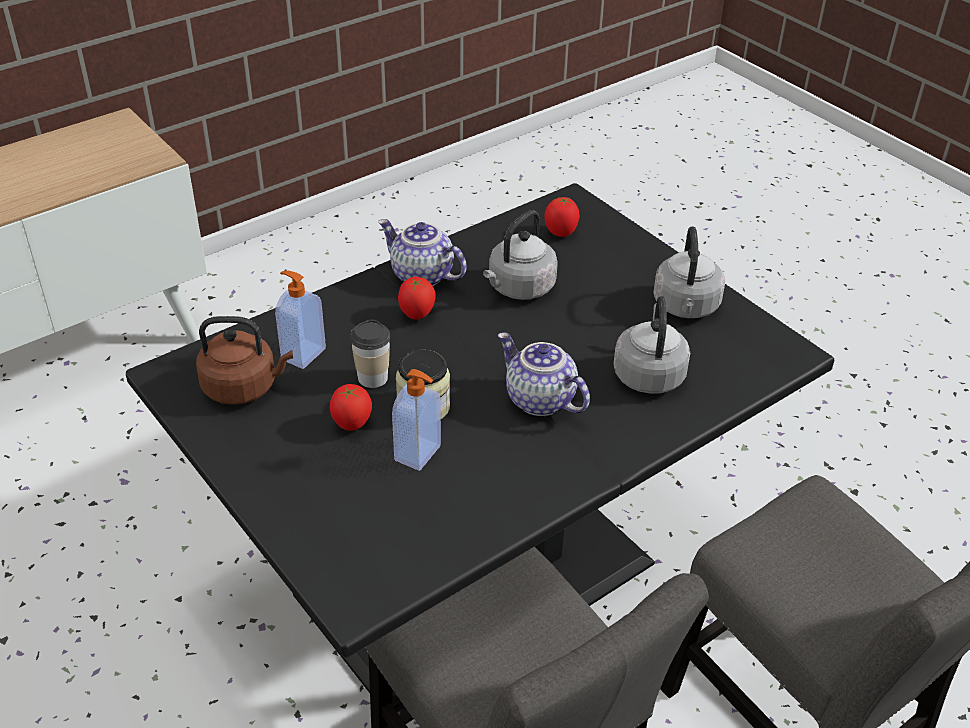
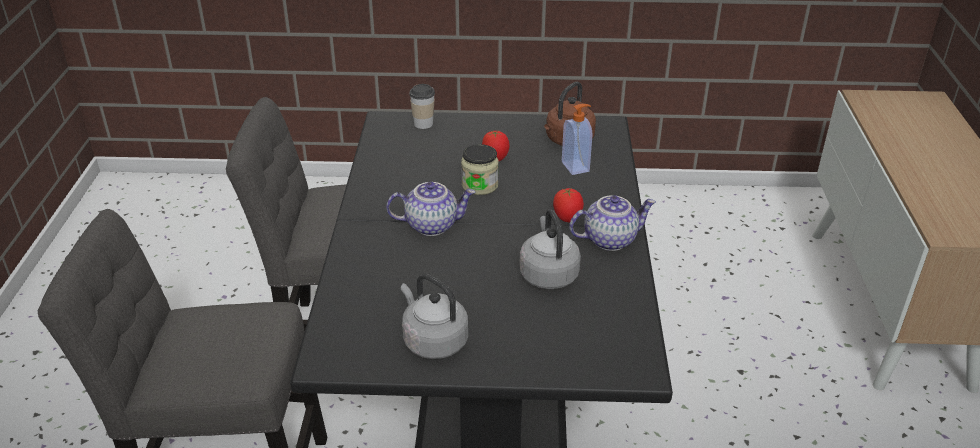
camera: 130 degrees right, 5 degrees down
cup [350,319,390,388] -> cup moved to [409,84,435,129]
soap dispenser [392,369,441,471] -> none
tomato [544,197,580,237] -> none
grey kettle [613,296,690,394] -> none

